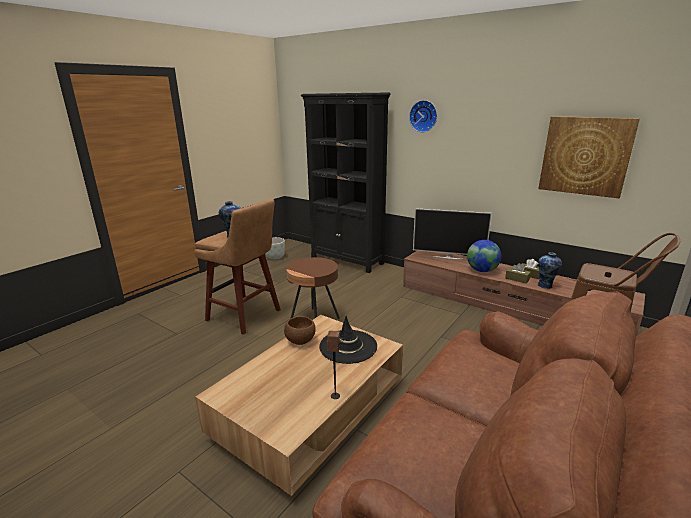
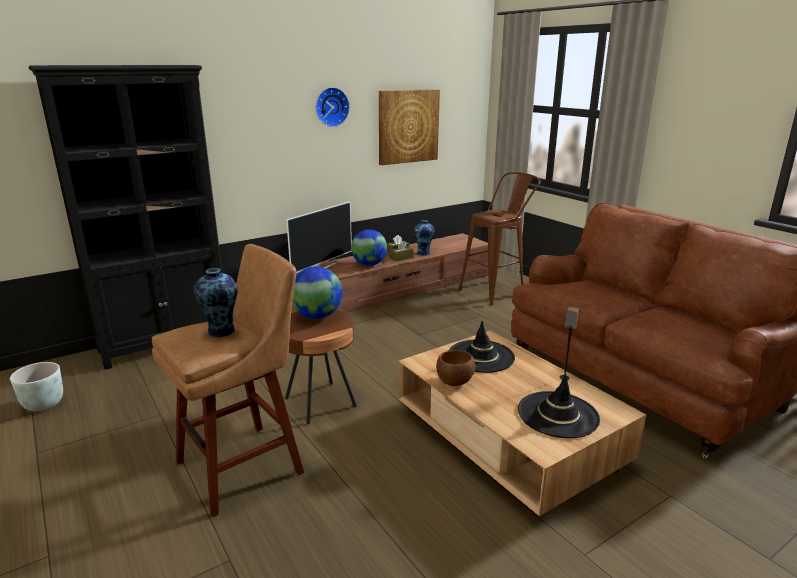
camera: 70 degrees left, 0 degrees up
wall clock [409,100,437,132] -> wall clock moved to [316,87,350,127]
none -> globe [292,266,342,319]
none -> black hat [518,374,600,438]

